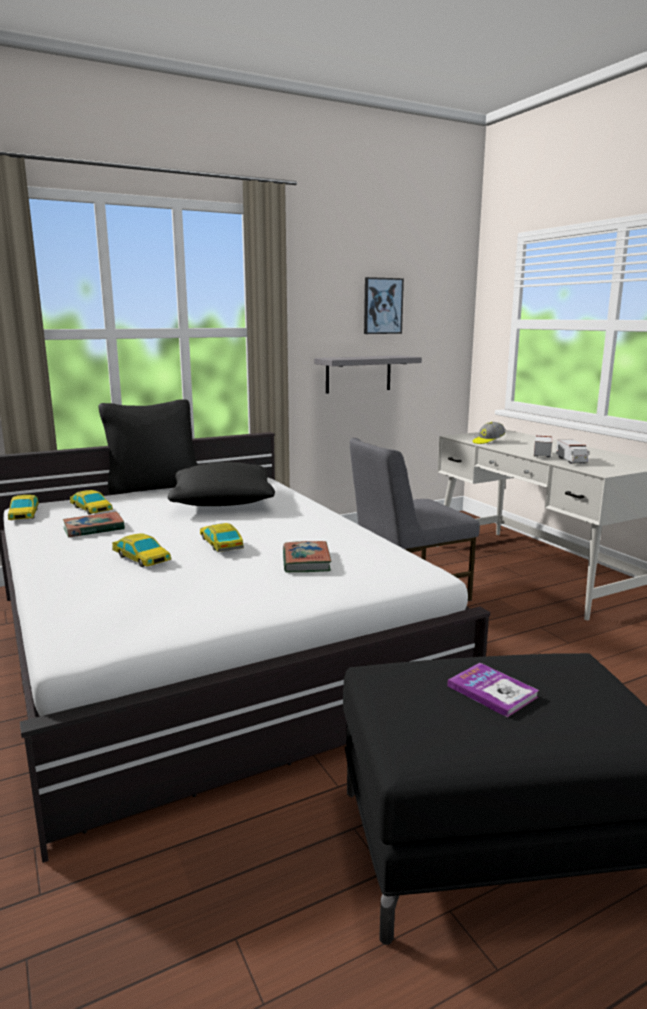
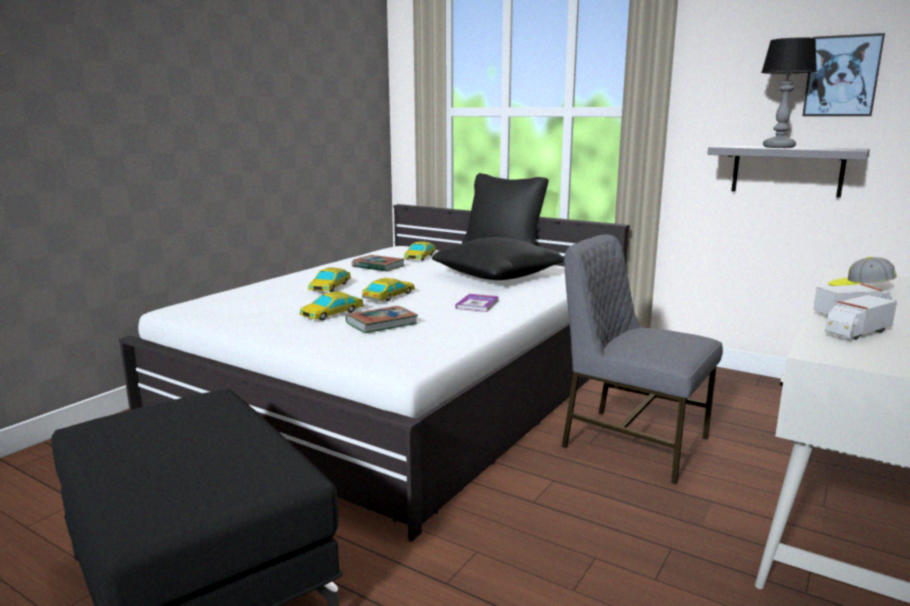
camera: 60 degrees right, 0 degrees up
toy car [8,495,39,520] -> toy car moved to [300,291,364,321]
book [447,663,539,717] -> book moved to [455,294,499,312]
none -> table lamp [761,37,817,148]

